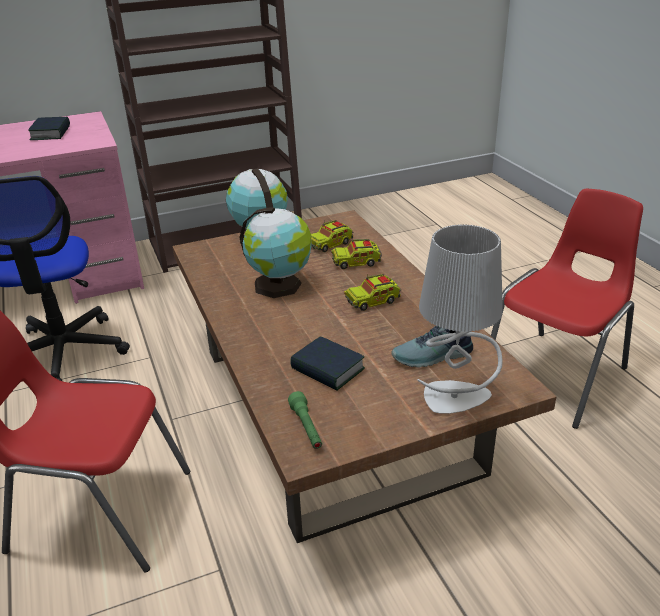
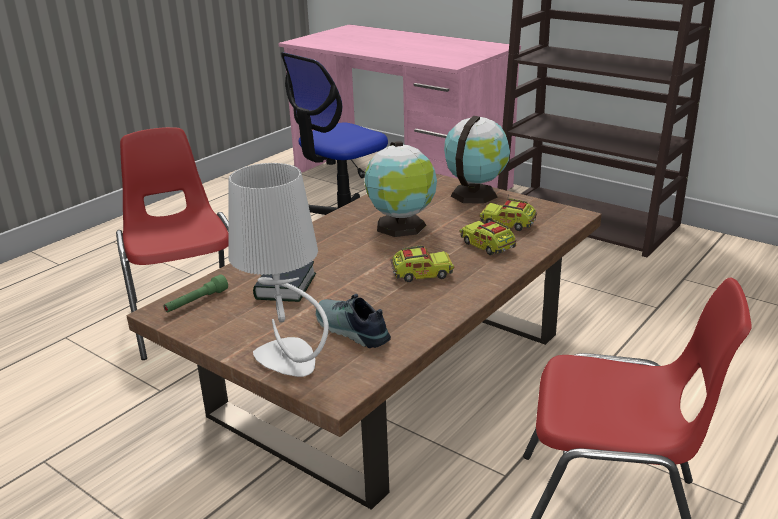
camera: 60 degrees right, 5 degrees down
book [28,117,70,140] -> none
toy truck [344,274,401,311] -> toy truck turned 135 degrees clockwise [390,245,454,282]

